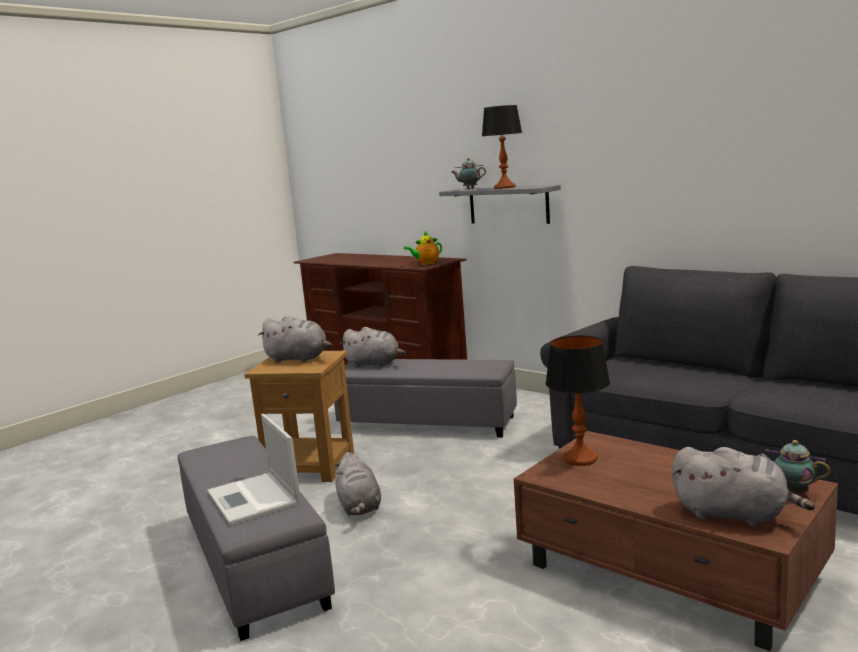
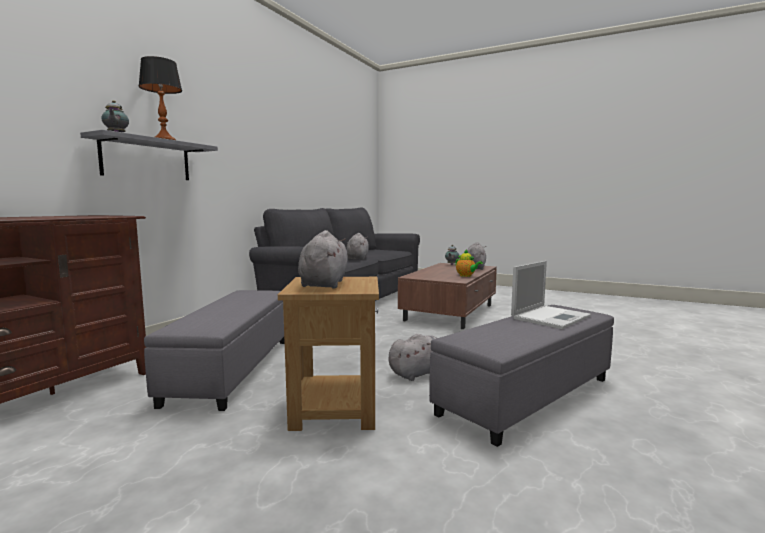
camera: 105 degrees left, 5 degrees down
grey plush toy [340,327,406,367] -> grey plush toy moved to [346,233,369,260]
teapot [404,231,442,265] -> teapot moved to [455,249,483,277]
table lamp [546,336,610,466] -> none

